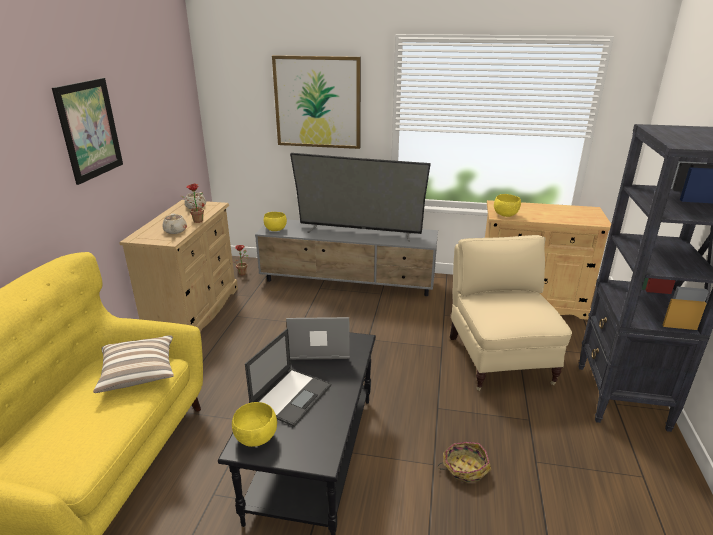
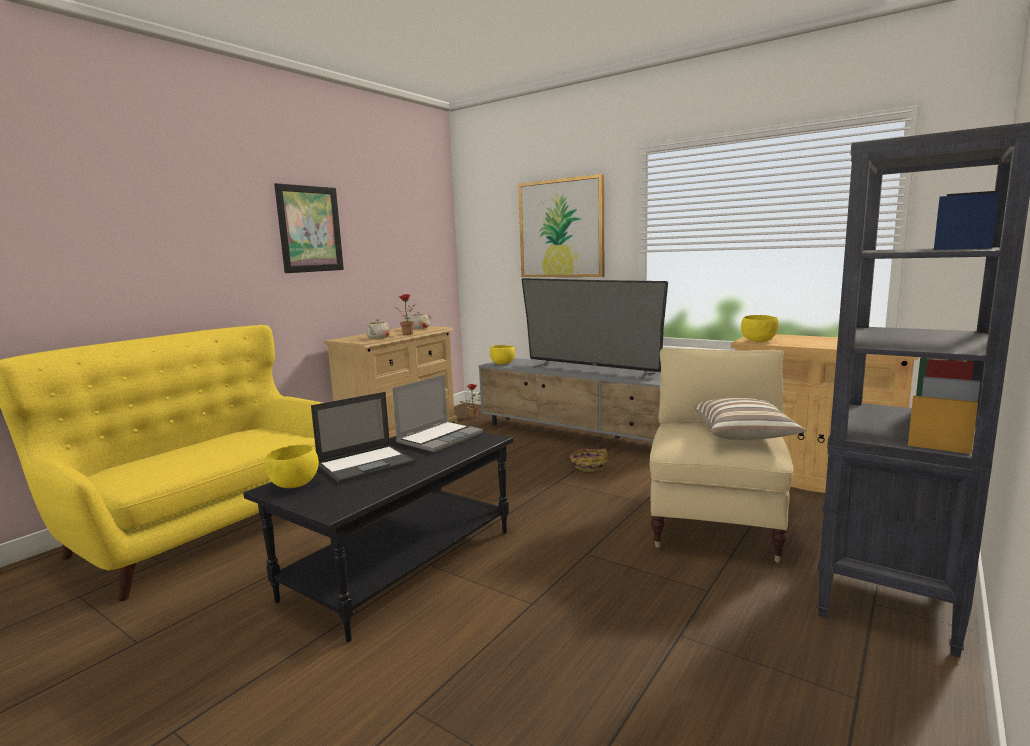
camera: 25 degrees right, 15 degrees down
pillow [93,335,174,393] -> pillow moved to [694,398,806,440]
laptop [286,317,350,360] -> laptop turned 105 degrees clockwise [392,375,483,452]
basket [438,442,492,483] -> basket moved to [566,449,608,472]

